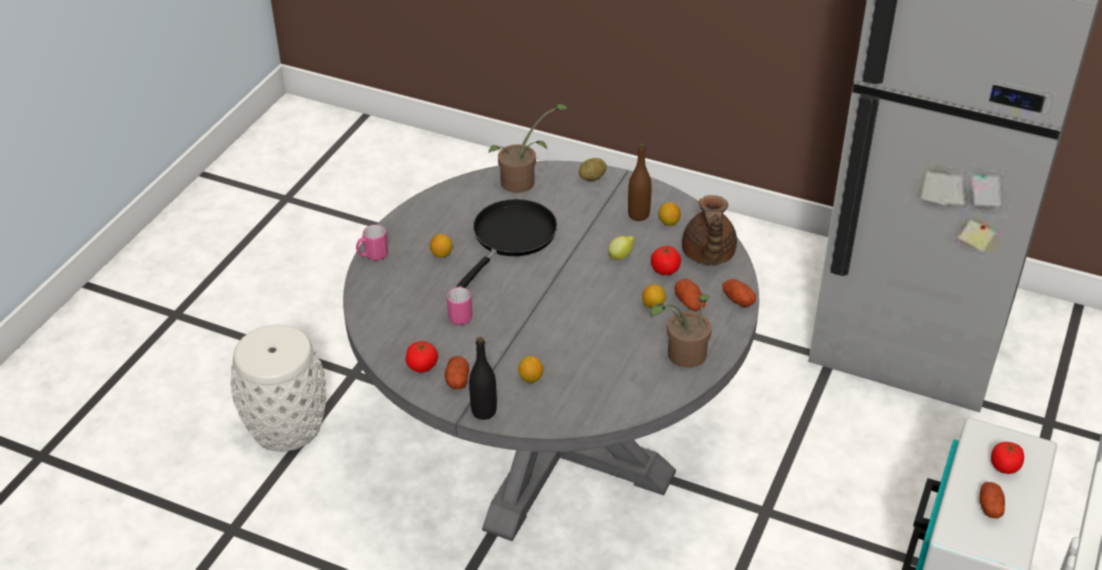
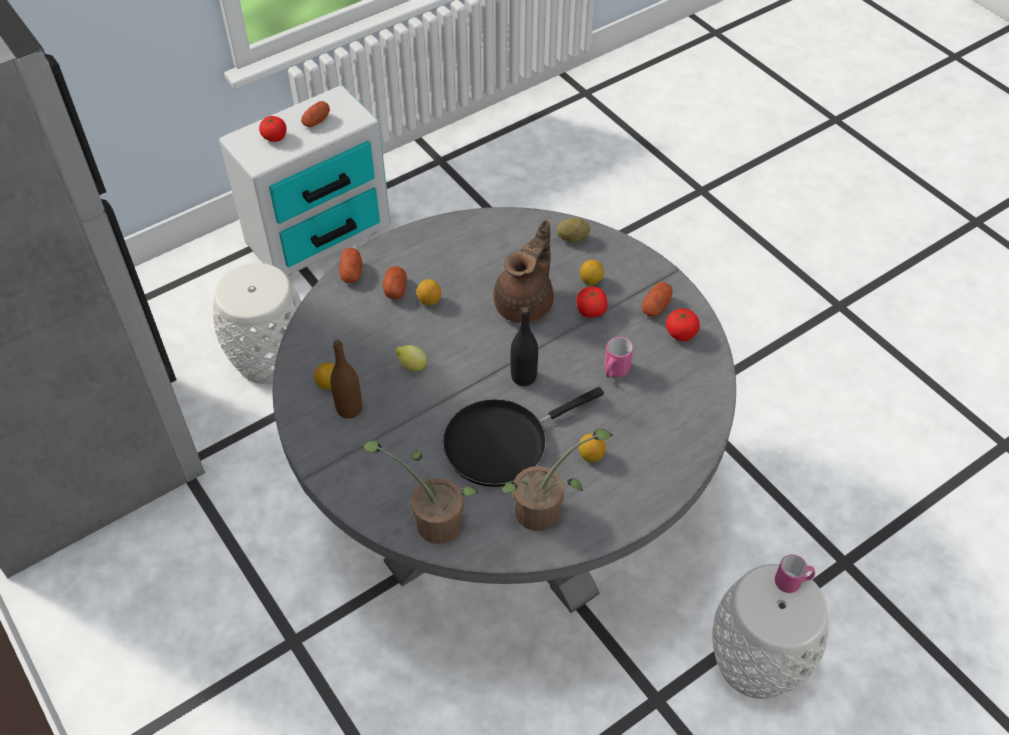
camera: 150 degrees left, 10 degrees up
pink mug [356,225,388,261] -> pink mug moved to [775,555,815,593]
black bottle [469,337,497,420] -> black bottle moved to [510,307,538,386]
potato [579,158,607,181] -> potato moved to [556,218,590,242]
potted plant [650,294,712,368] -> potted plant moved to [502,429,613,531]
tomato [651,246,681,275] -> tomato moved to [577,286,607,317]
brown teapot [682,195,737,265] -> brown teapot moved to [494,220,554,323]
none -> white stool [213,263,302,384]

